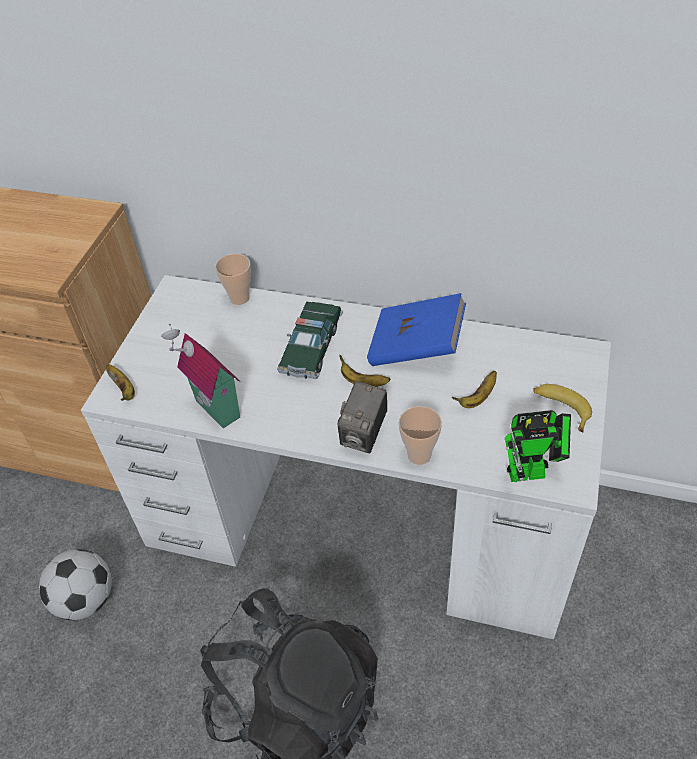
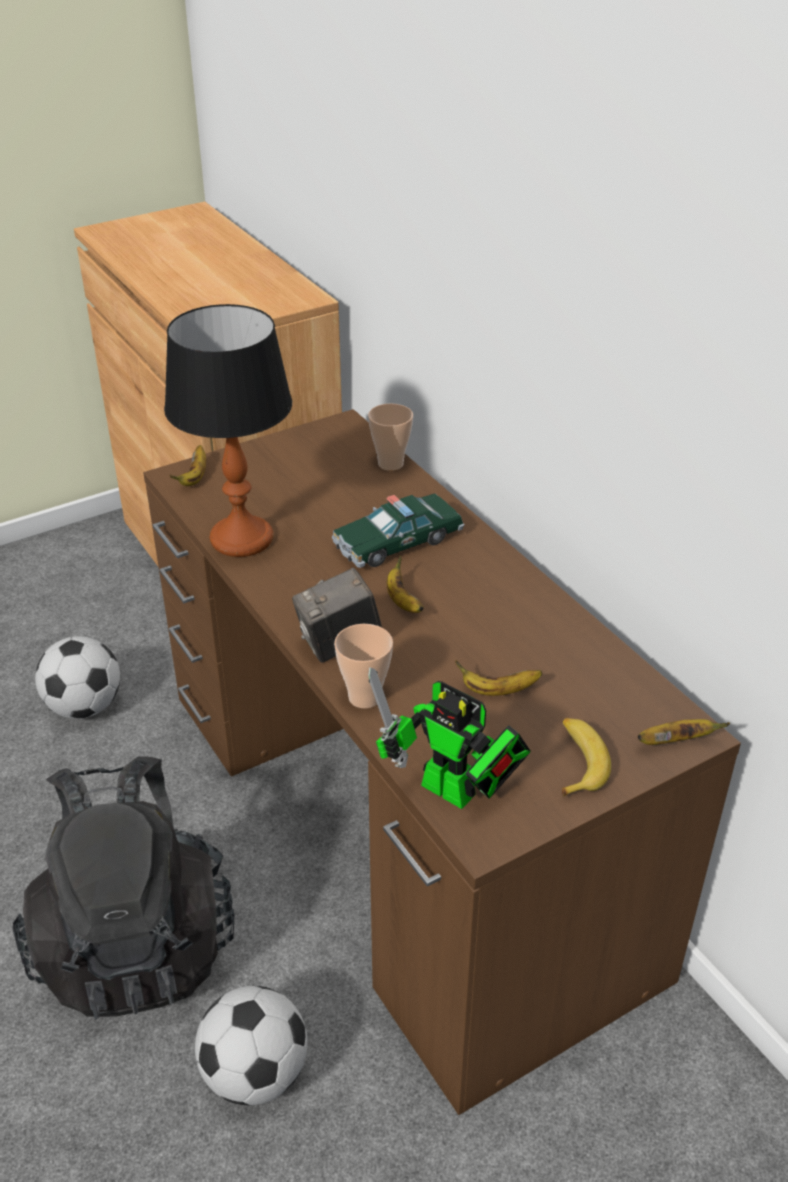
camera: 40 degrees right, 10 degrees down
white desk [81,275,611,639] -> brown desk [143,409,741,1115]
toy house [161,324,241,429] -> table lamp [164,304,292,557]
blue book [367,293,466,366] -> none
none -> football [195,986,308,1105]
none -> banana [638,719,730,745]

